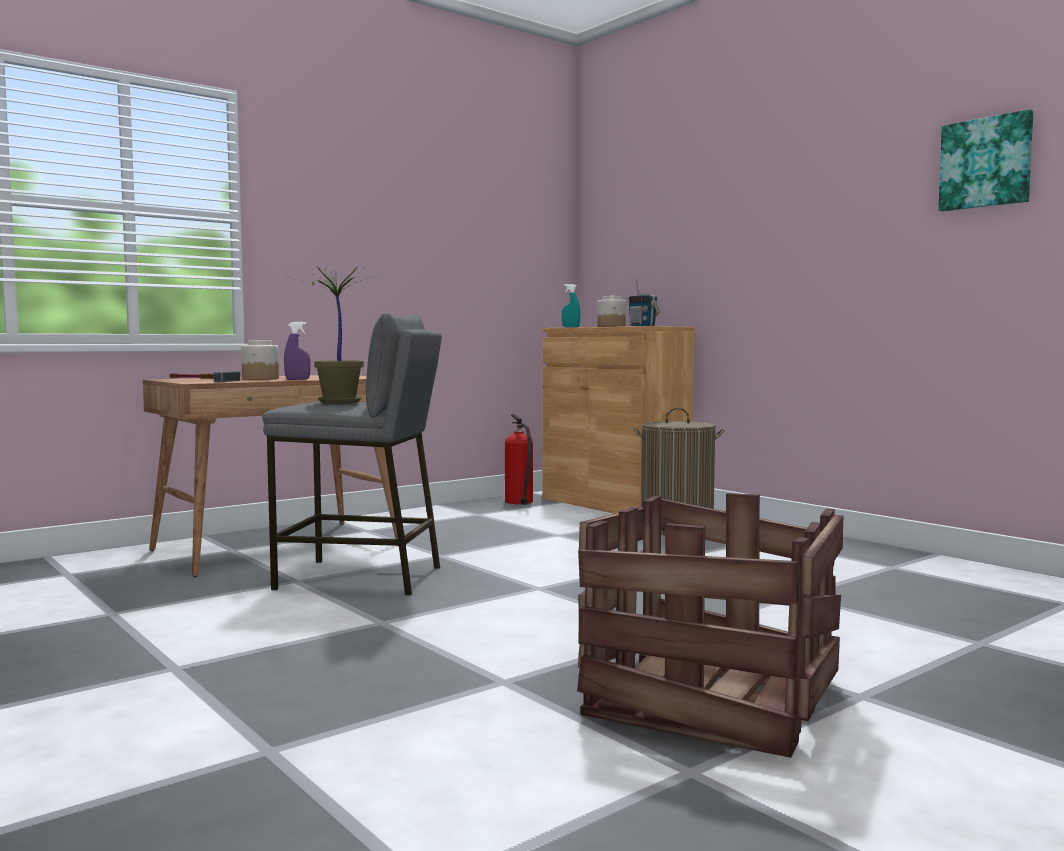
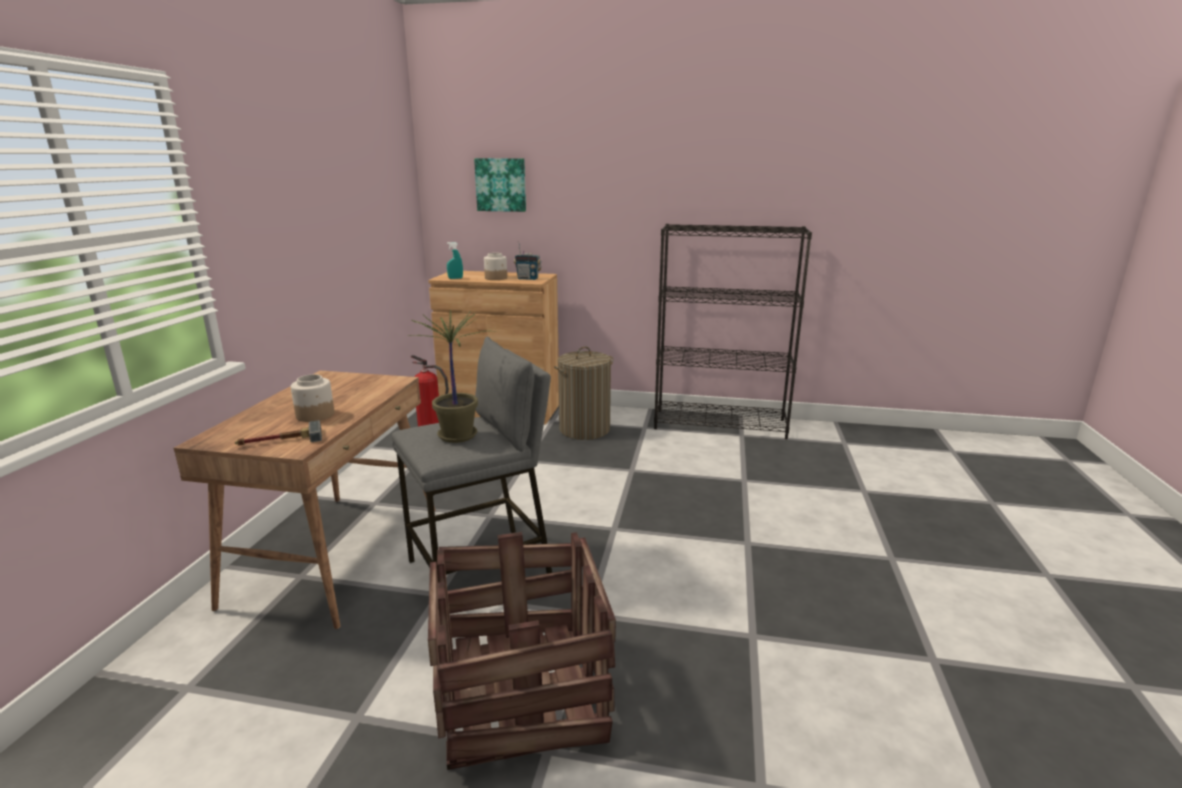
camera: 40 degrees left, 15 degrees up
purple spray bottle [284,322,311,380] -> none
crate [577,493,843,758] -> crate moved to [428,532,616,770]
picture [938,109,1033,212] -> picture moved to [474,158,526,212]
none -> black bookcase [654,224,812,439]

